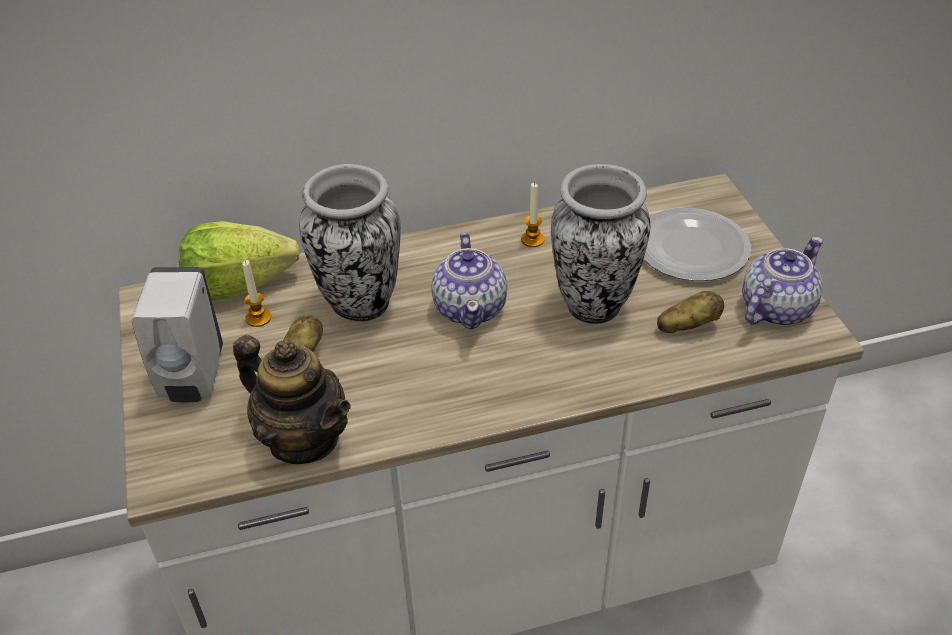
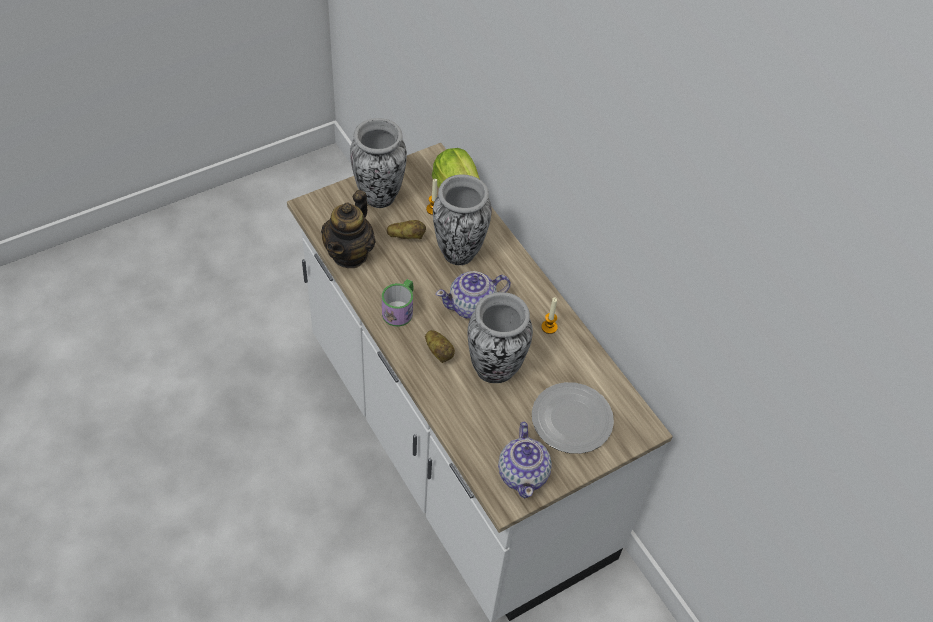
camera: 70 degrees right, 10 degrees up
white soap dispenser [132,267,223,403] -> vase [350,118,407,208]
potato [657,291,724,333] -> potato moved to [425,330,455,363]
teapot [742,237,823,326] -> teapot turned 60 degrees clockwise [498,422,552,498]
none -> mug [382,279,413,327]

